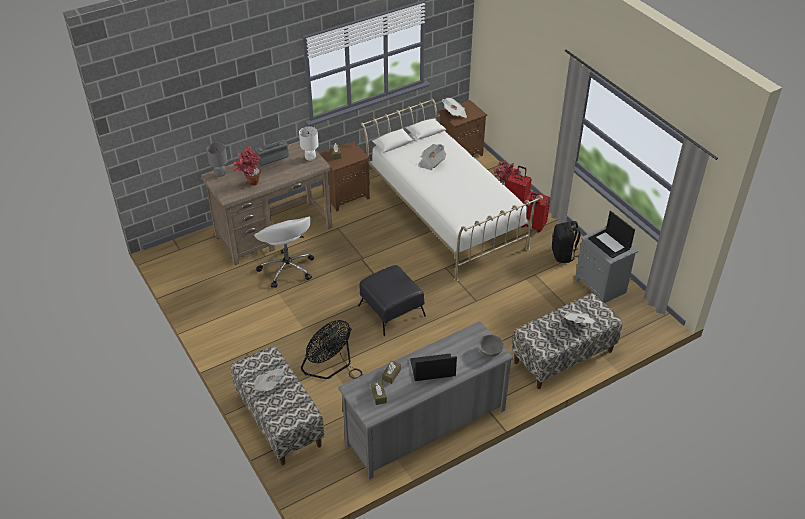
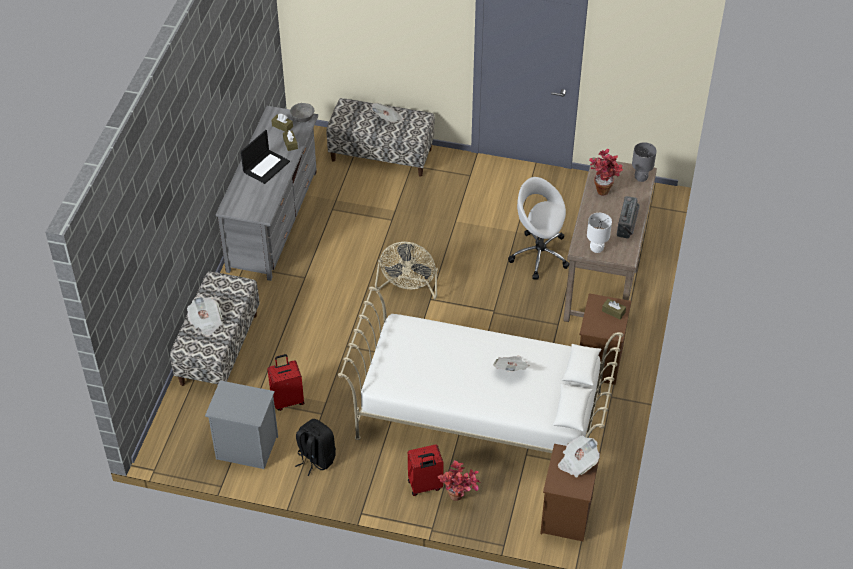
camera: 135 degrees right, 5 degrees up
black fan [301,320,364,379] -> none
black ottoman [358,265,426,336] -> beige fan [375,242,438,300]
grey bowl [478,335,504,357] -> grey bowl moved to [290,103,314,122]
red suitcase [521,191,550,233] -> red suitcase moved to [267,354,304,411]
laptop [588,211,635,258] -> none

